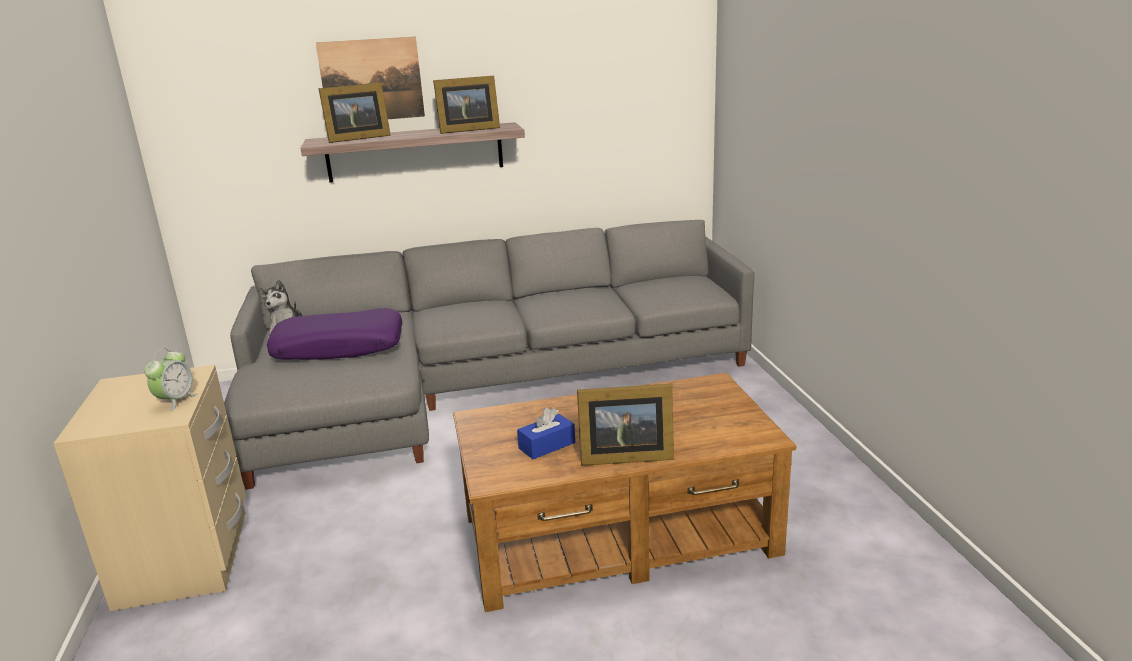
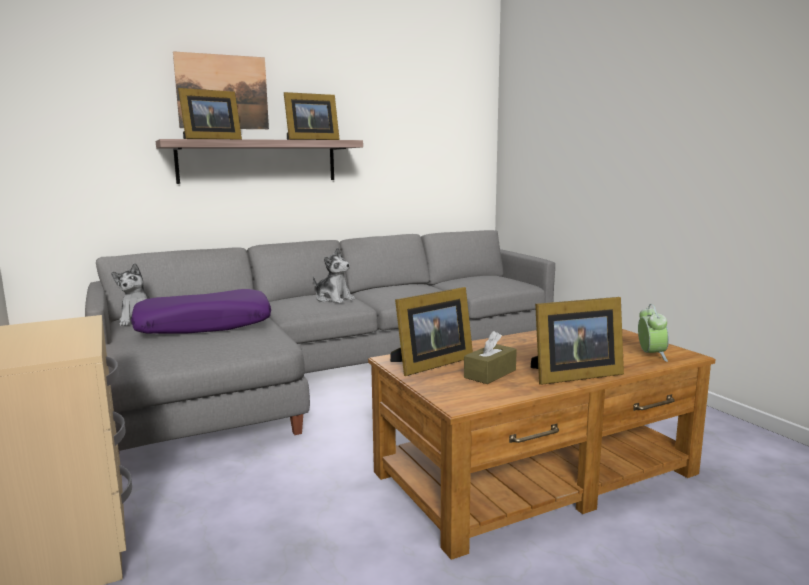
camera: 15 degrees left, 10 degrees down
alarm clock [144,348,198,411] -> alarm clock moved to [638,304,669,362]
blue tissue box [517,408,575,459] -> brown tissue box [464,331,517,384]
none -> plush toy [313,247,355,304]
none -> picture frame [390,287,473,376]

